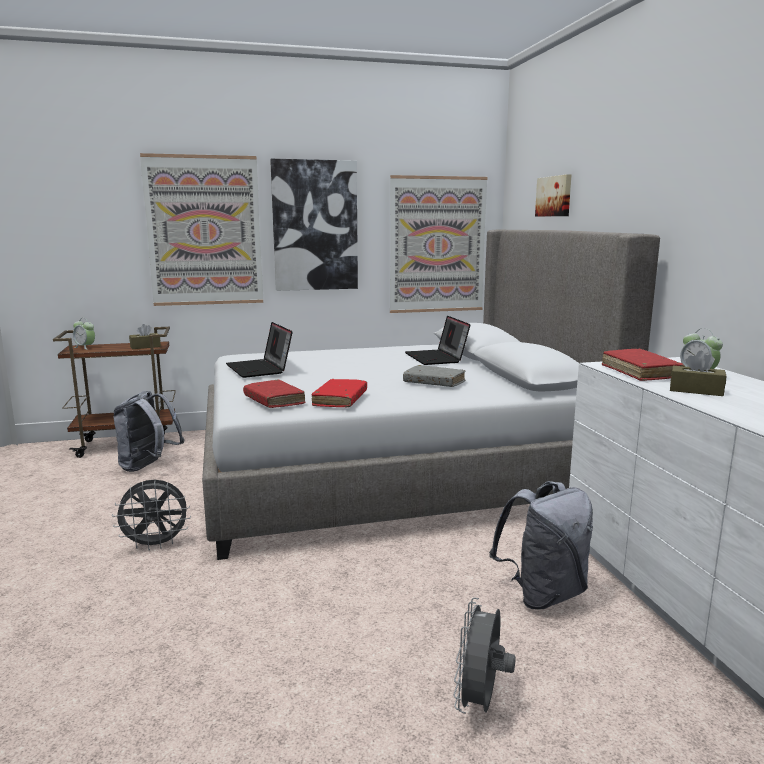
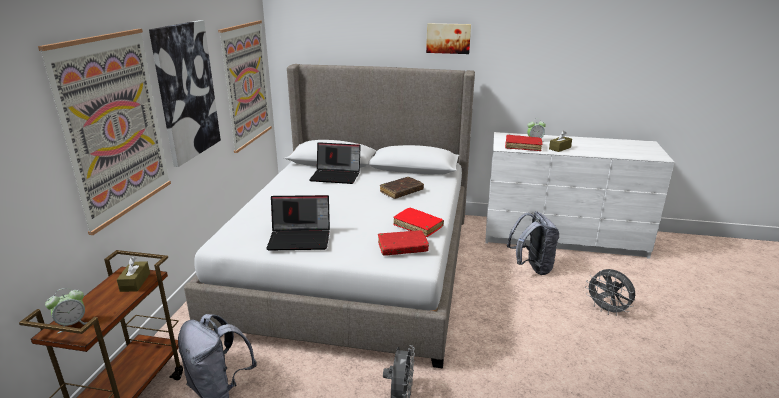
camera: 65 degrees left, 10 degrees up
grey book [403,365,466,387] -> brown book [380,177,424,199]
picture [535,174,572,217] -> picture moved to [426,23,471,54]

